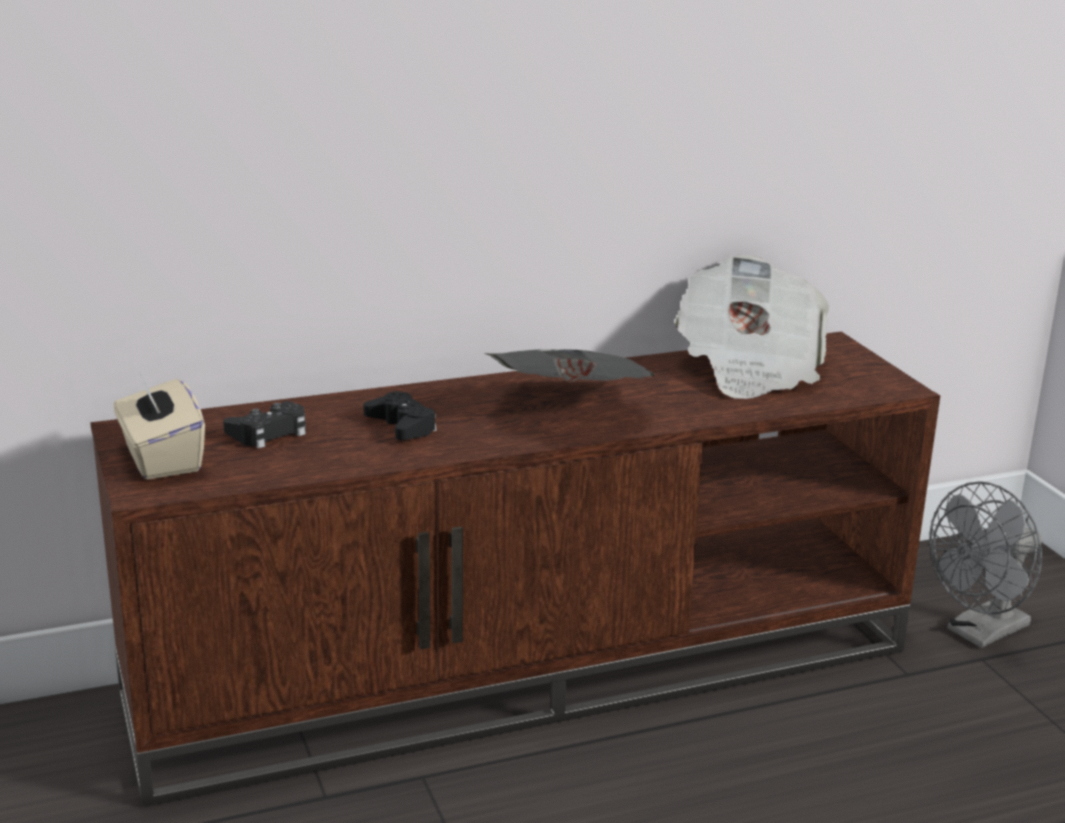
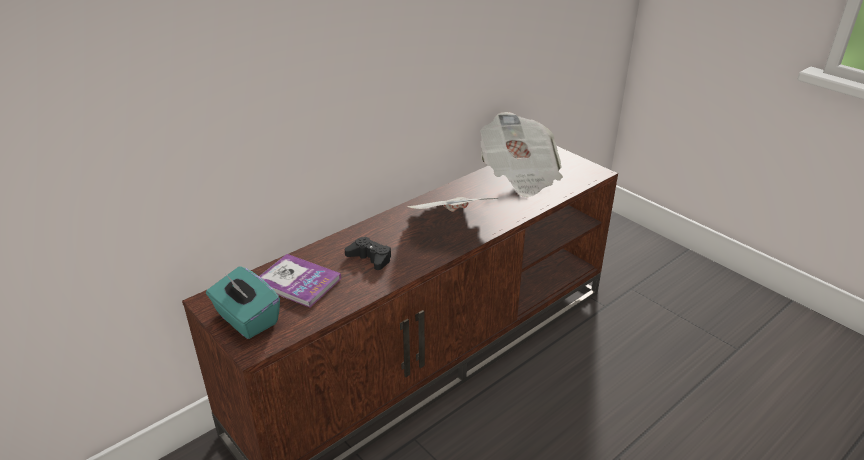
camera: 20 degrees left, 10 degrees up
beige tissue box [114,370,205,480] -> turquoise tissue box [206,267,280,339]
black game controller [223,401,306,449] -> book [259,254,341,308]
grey fan [929,481,1042,648] -> none

